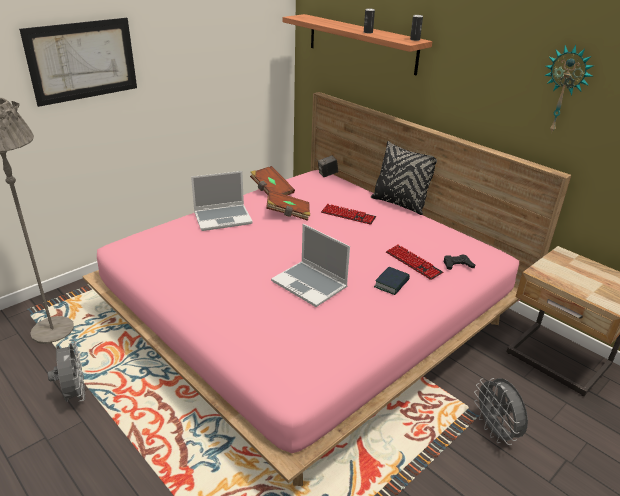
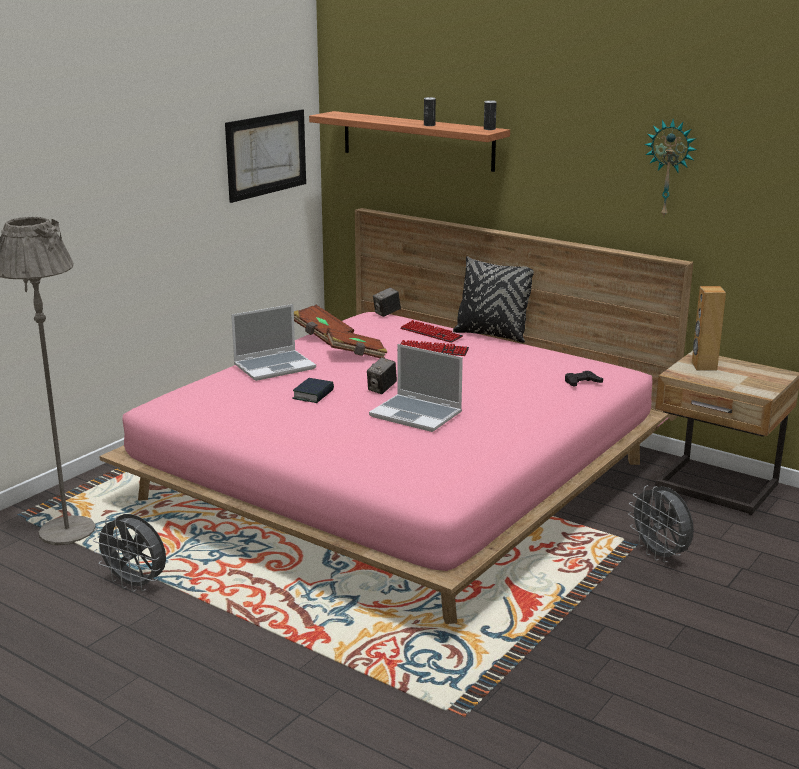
camera: 10 degrees left, 10 degrees down
picture [19,18,137,107] -> picture moved to [225,109,306,203]
grey fan [48,339,85,402] -> grey fan turned 150 degrees clockwise [93,514,166,592]
book [374,267,410,295] -> book moved to [292,378,334,403]
keyboard [386,244,443,280] -> keyboard moved to [400,320,463,343]
none -> camera [367,357,397,394]
none -> brown speaker [692,286,726,371]

